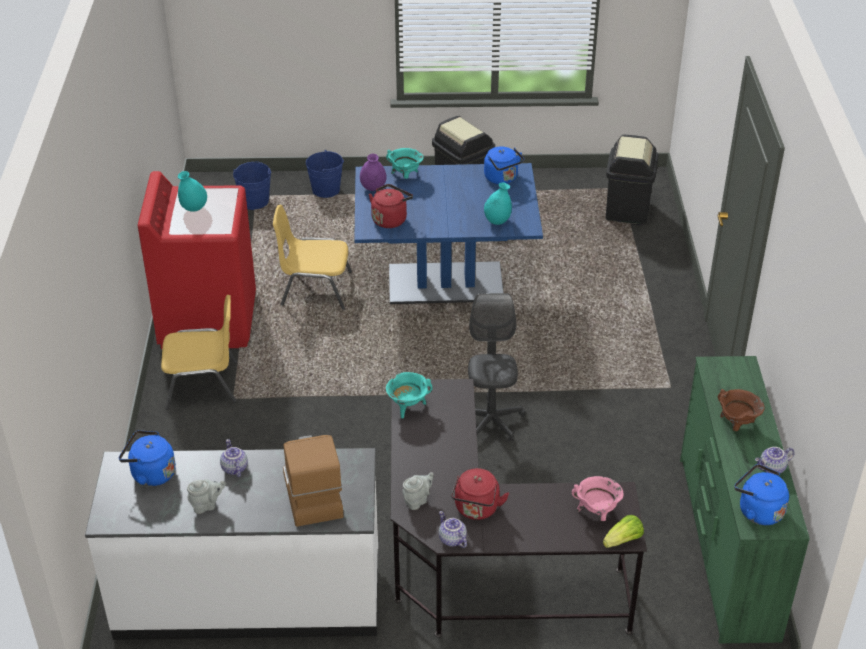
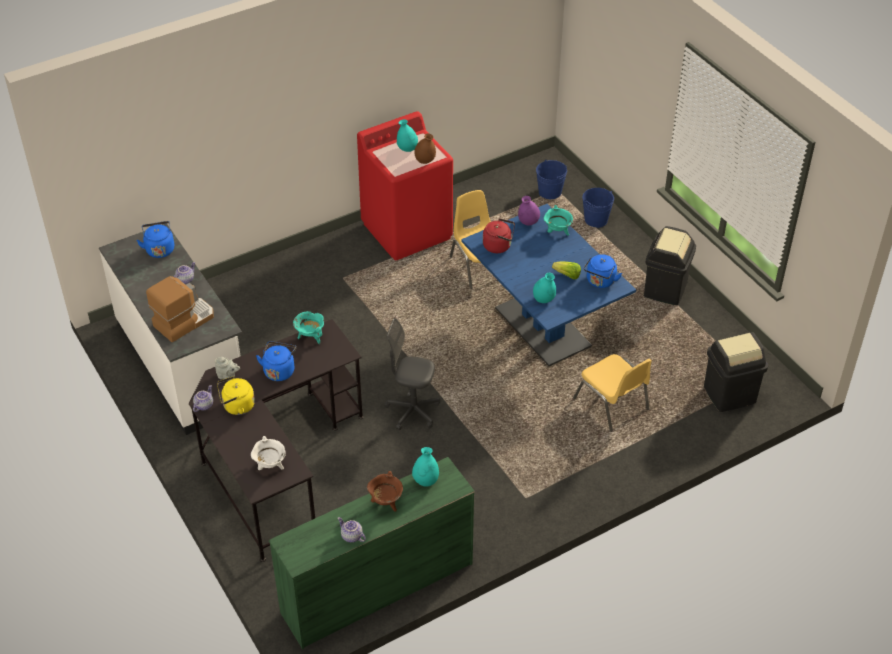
camera: 60 degrees right, 5 degrees up
yellow chair [161,295,237,410] -> yellow chair moved to [573,354,652,432]
grey teapot [187,479,226,514] -> none
red kettle [451,468,509,520] -> yellow kettle [217,376,255,415]
grey office chair [468,293,526,441] -> grey office chair turned 135 degrees counterclockwise [384,318,440,430]
pink cooking pot [572,476,624,521] -> white cooking pot [251,436,286,470]
lettuce [603,515,644,548] -> lettuce moved to [552,261,581,279]
blue kettle [734,464,789,525] -> blue kettle moved to [256,341,296,381]
none -> turquoise vase [412,447,439,487]
none -> brown vase [414,133,436,164]

